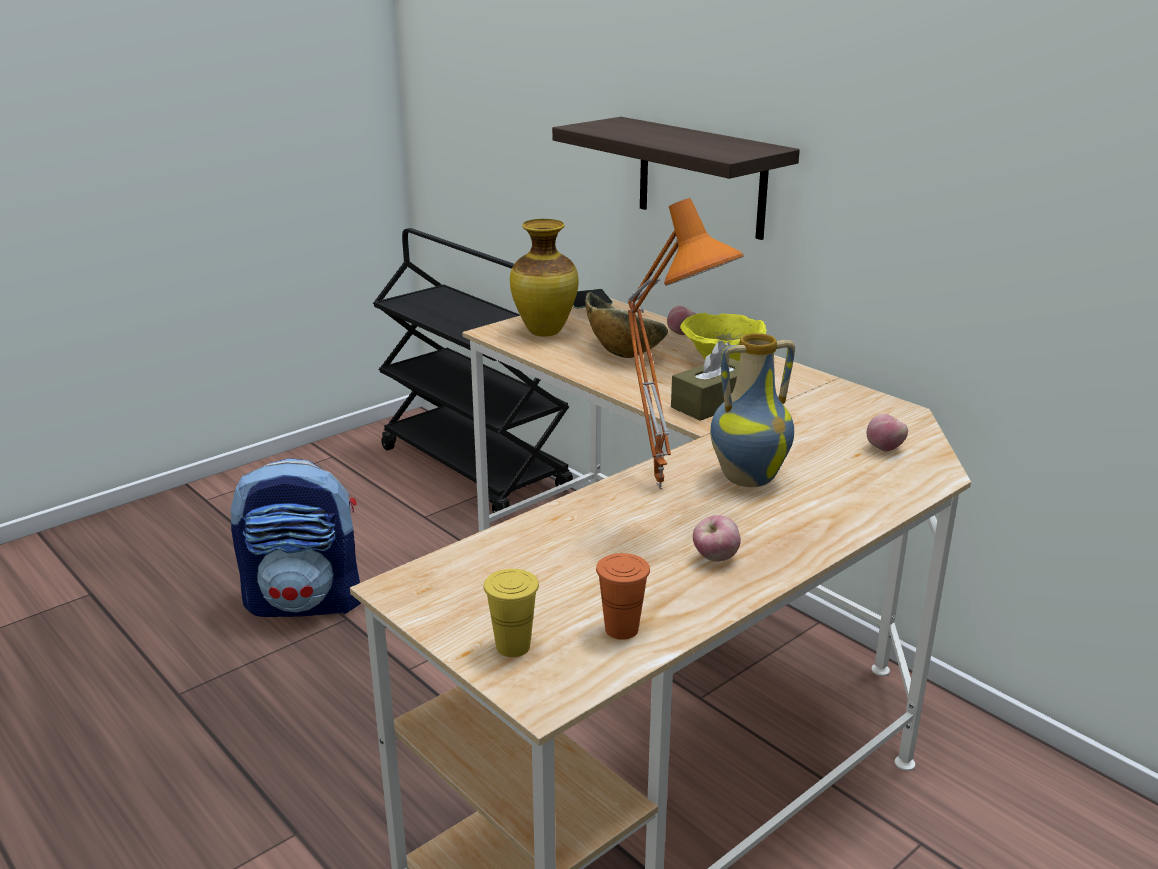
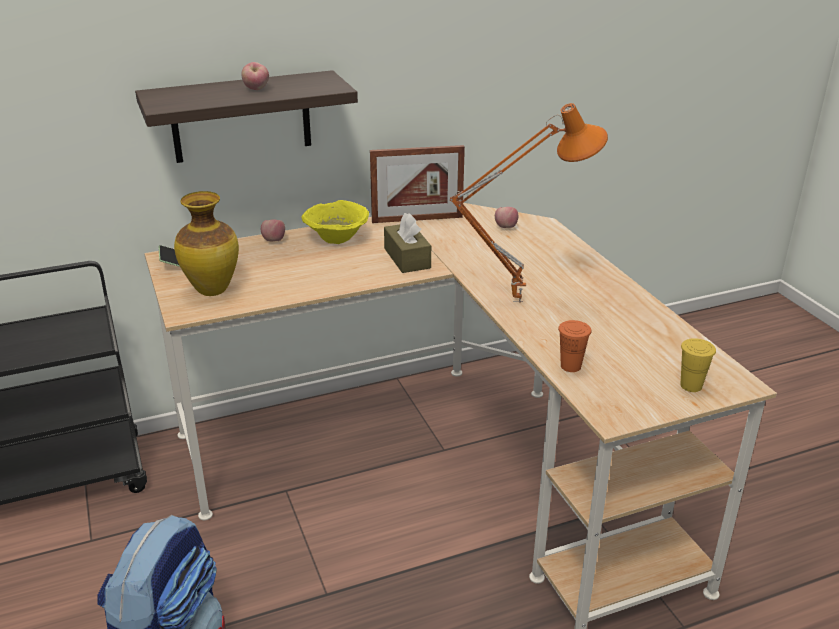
camera: 70 degrees left, 5 degrees up
bowl [585,292,668,358] -> none
orange cup [596,553,650,640] -> orange cup moved to [558,320,591,372]
apple [693,515,741,562] -> apple moved to [241,62,269,90]
vase [710,333,795,487] -> none
none -> picture frame [370,145,465,223]

